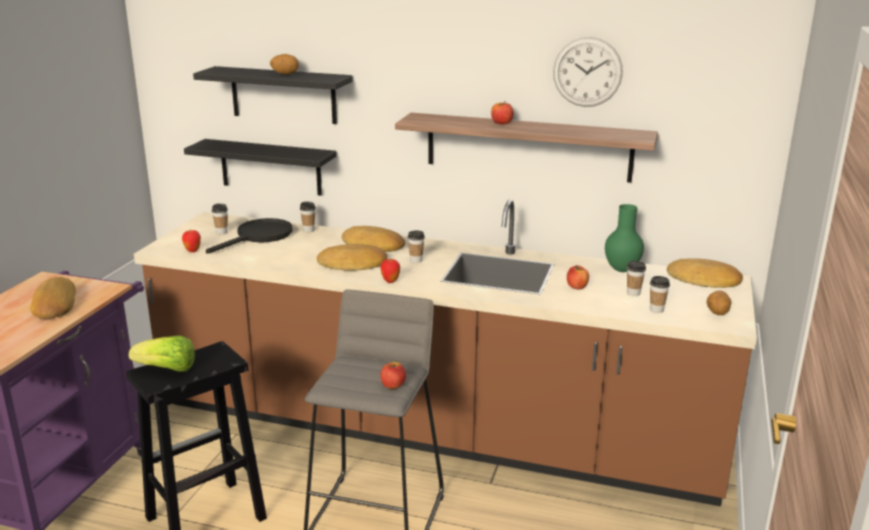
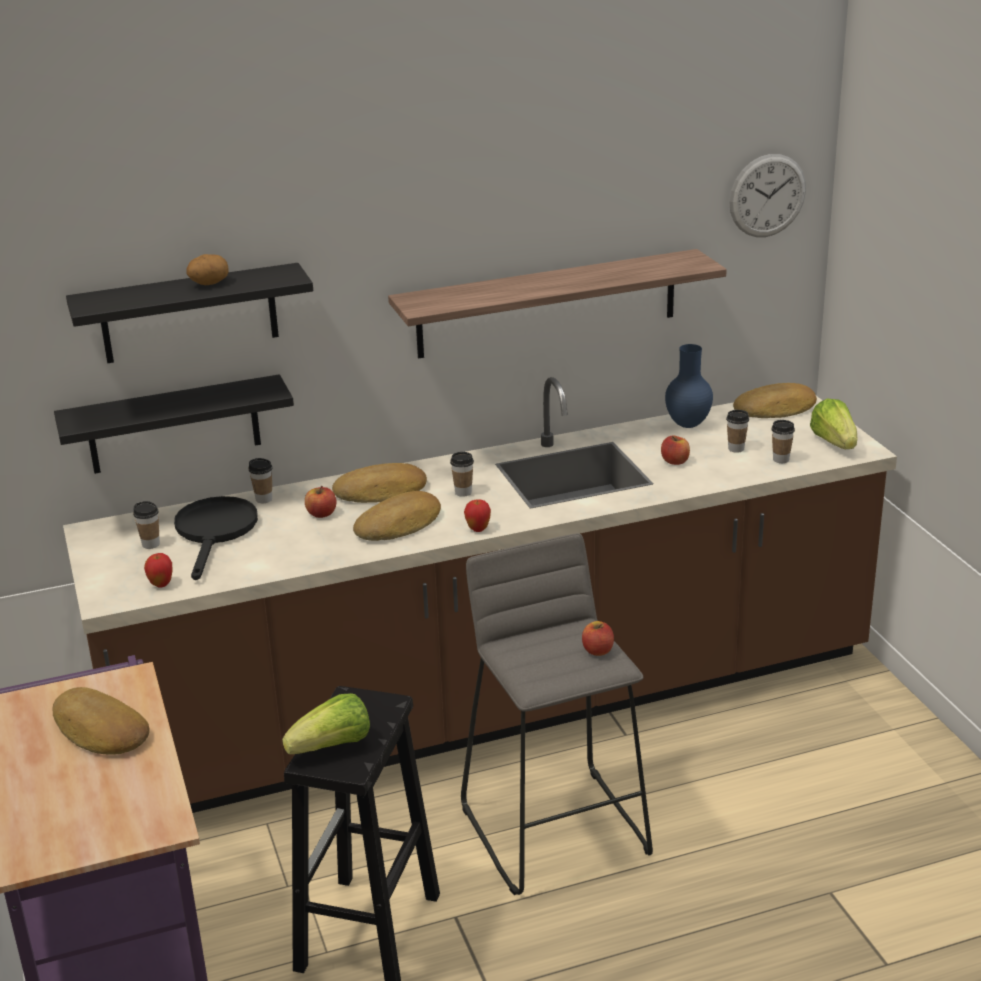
camera: 35 degrees left, 5 degrees up
apple [491,101,514,124] -> apple moved to [305,486,336,518]
wall clock [553,37,623,107] -> wall clock moved to [729,154,806,237]
green vase [605,204,644,272] -> blue vase [665,344,713,428]
potato [706,290,732,315] -> lettuce [810,398,857,449]

